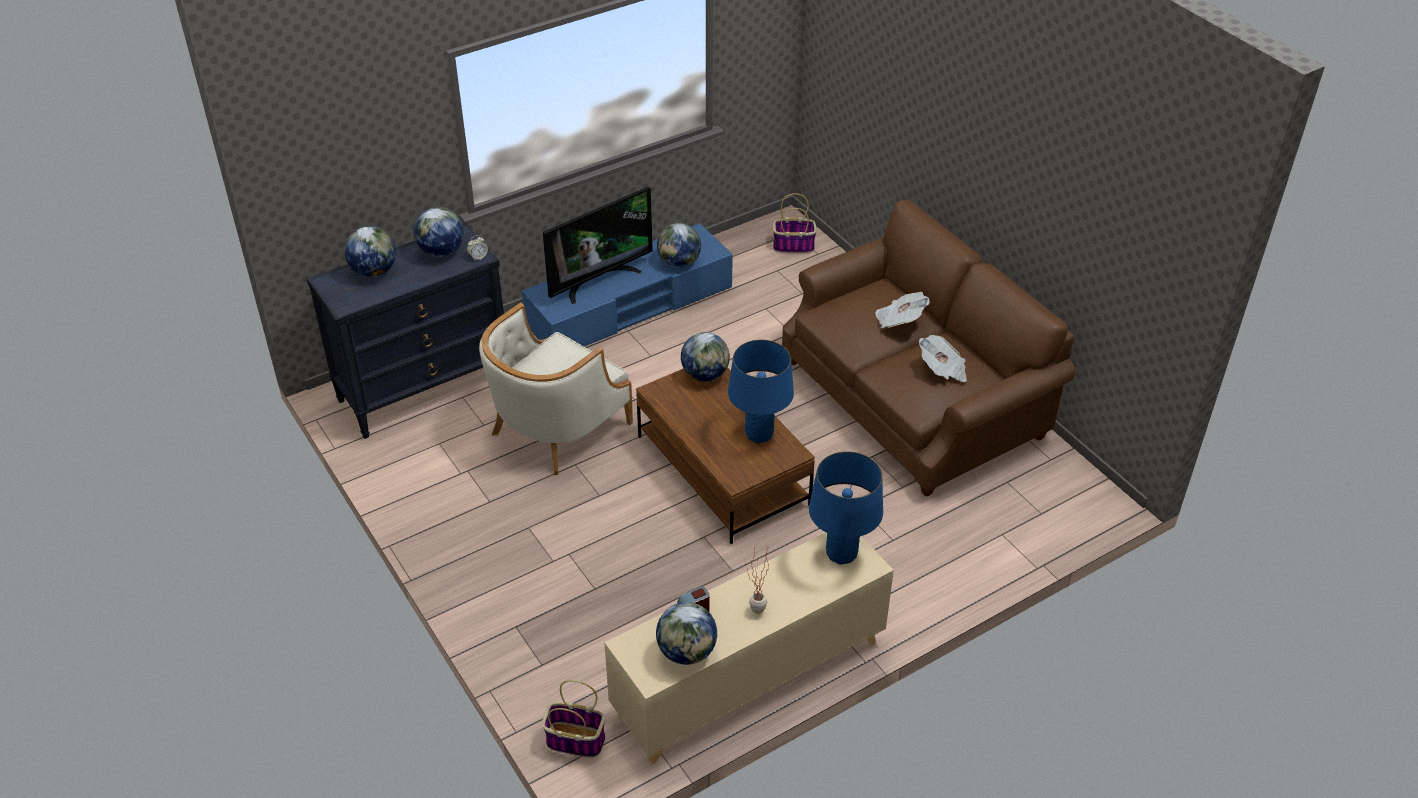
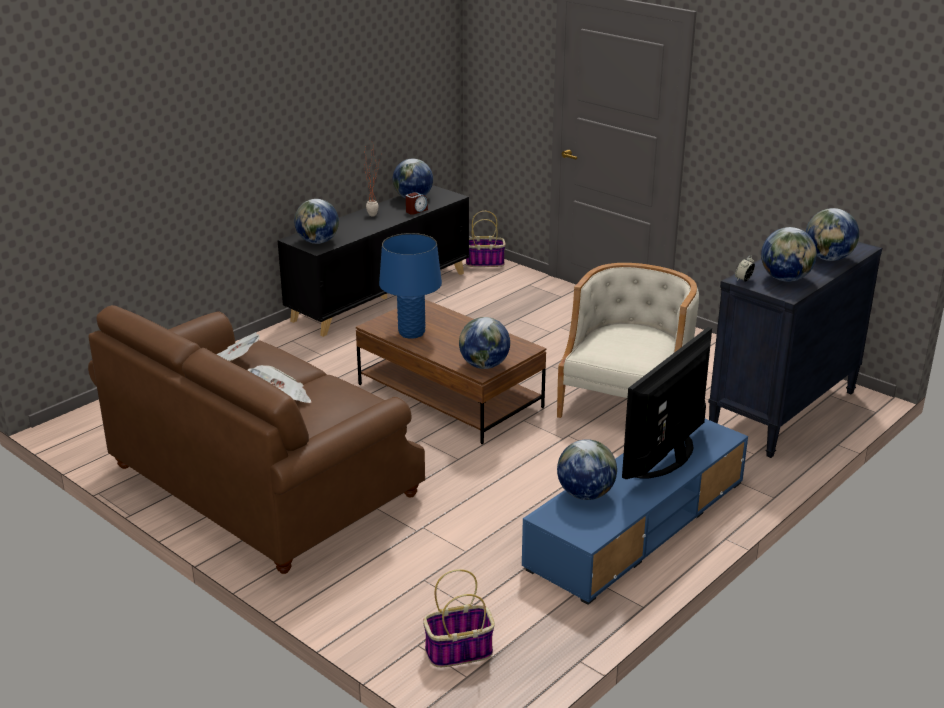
camera: 165 degrees right, 15 degrees down
beige cabinet [604,533,894,764] -> black cabinet [277,185,469,337]
blue table lamp [809,451,883,565] -> globe [294,199,339,244]

